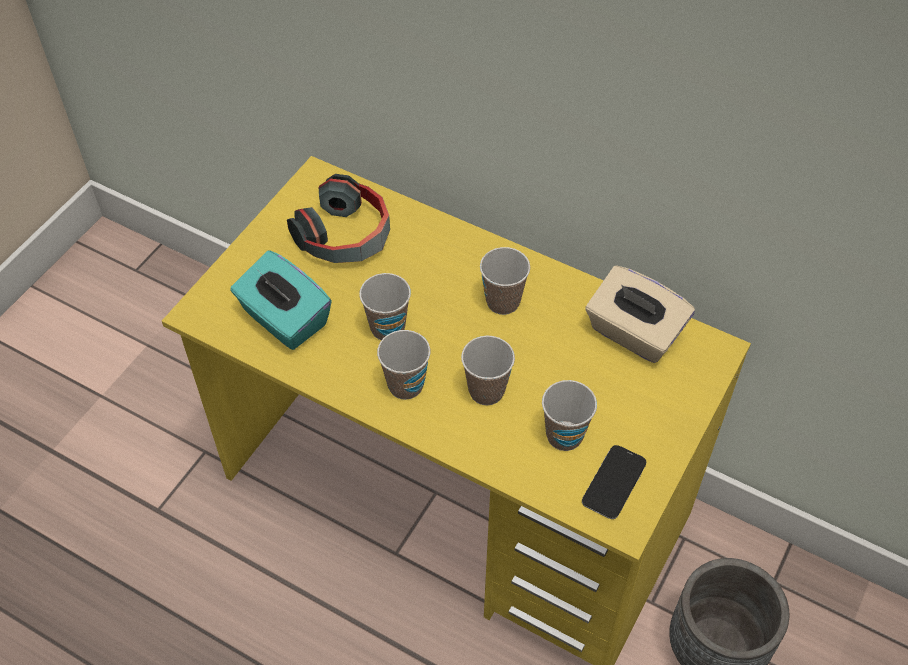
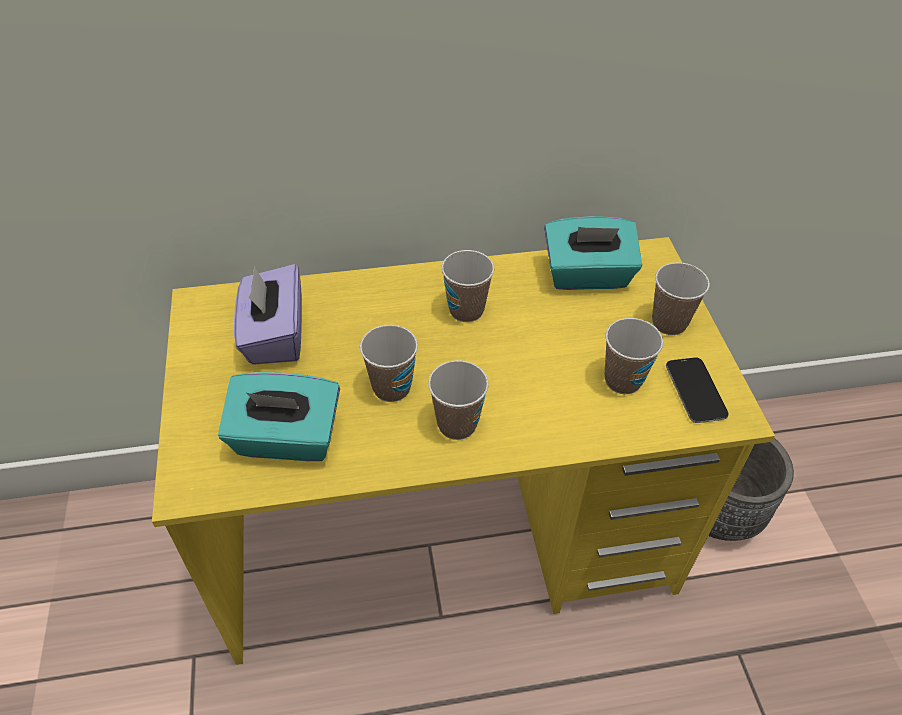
camera: 40 degrees left, 5 degrees down
headphones [287,174,390,263] -> purple tissue box [234,264,302,365]
cup [461,336,515,406] -> cup moved to [652,262,710,335]
beige tissue box [585,266,695,363] -> turquoise tissue box [544,216,642,290]

